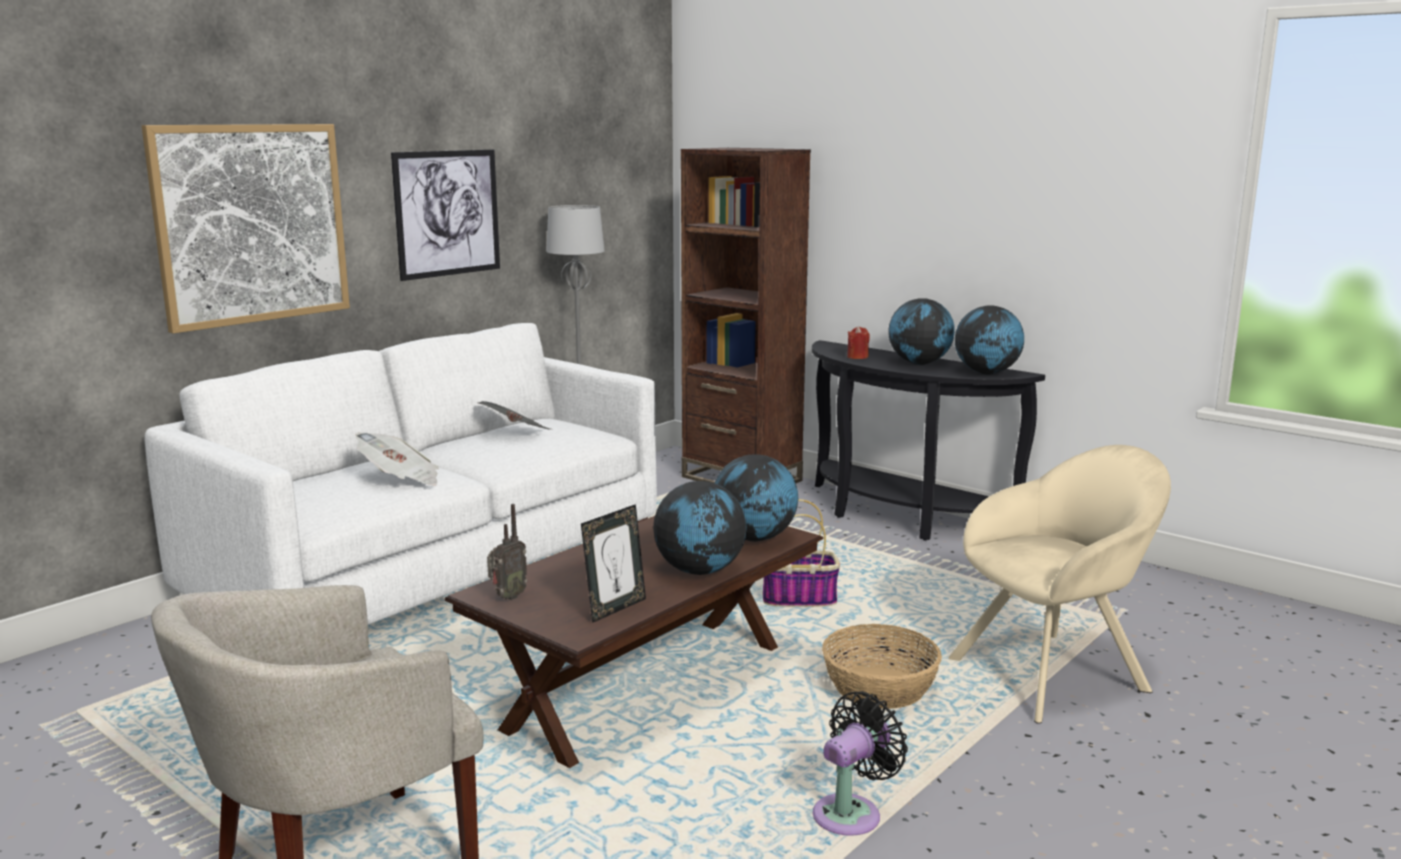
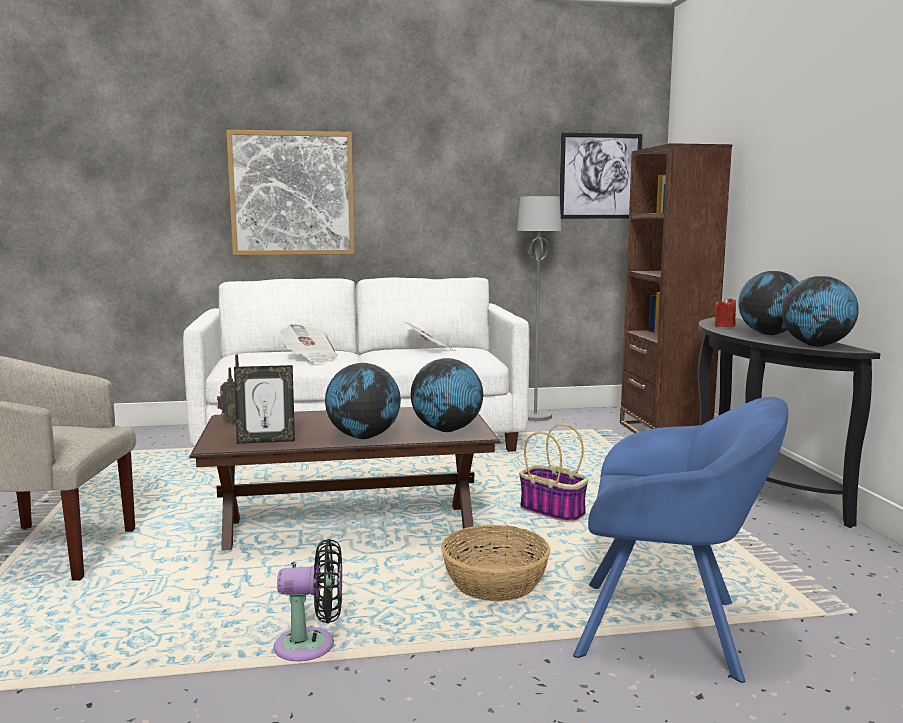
camera: 40 degrees right, 5 degrees down
picture [391,150,500,281] -> picture moved to [560,133,642,219]
beige armchair [948,445,1171,724] -> blue armchair [573,397,788,683]

